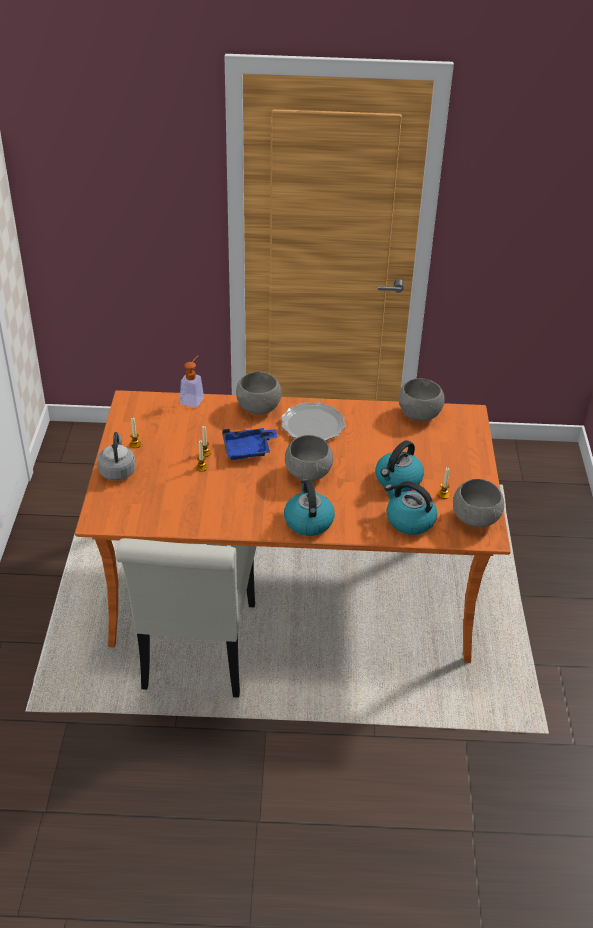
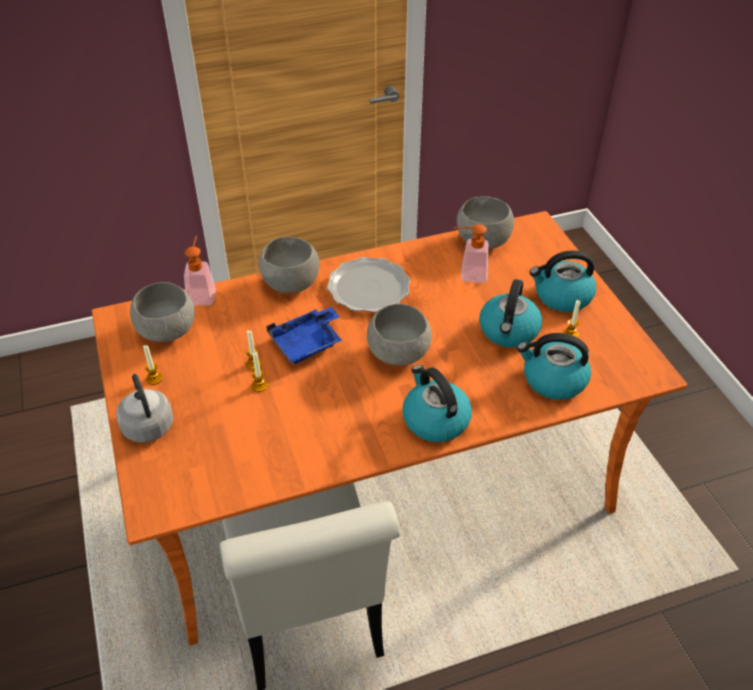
camera: 20 degrees left, 5 degrees up
grey bowl [453,479,504,527] -> grey bowl moved to [130,282,195,342]
none -> soap dispenser [454,224,488,283]
none -> kettle [530,250,596,312]

